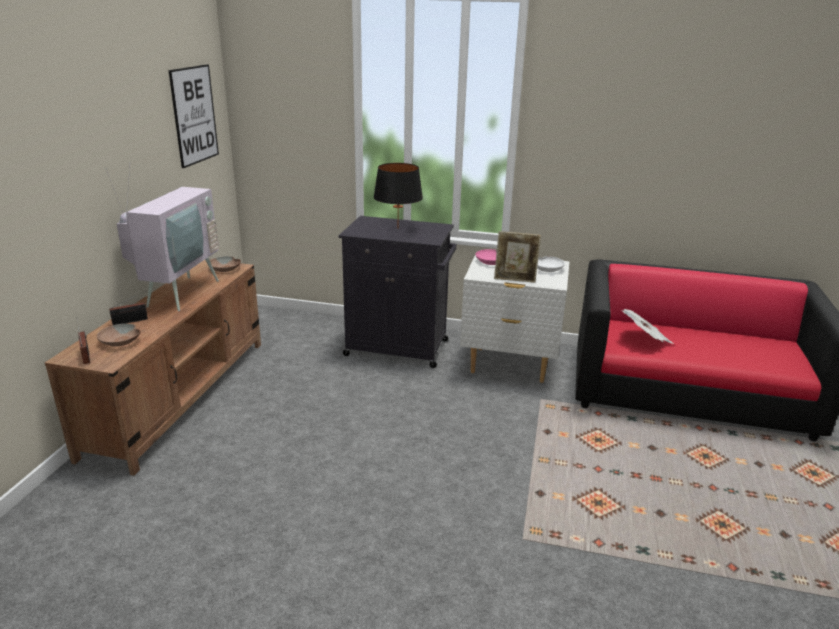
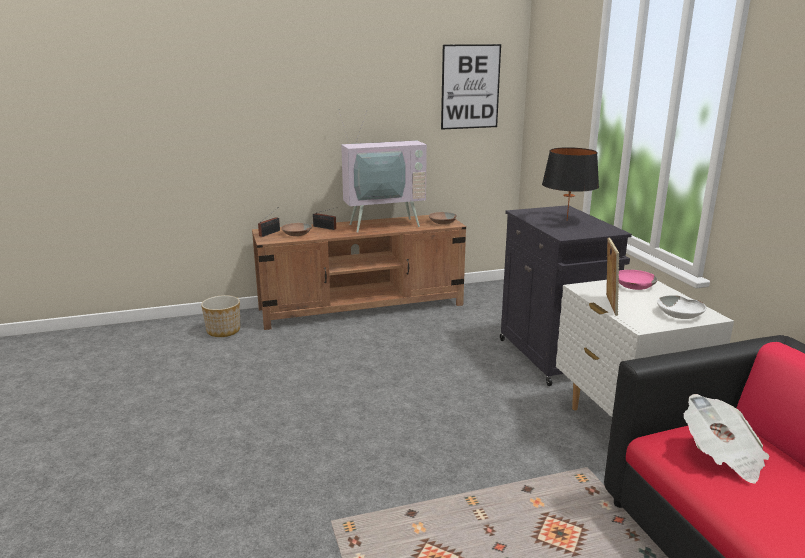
camera: 60 degrees right, 5 degrees down
picture frame [494,231,541,283] -> picture frame turned 150 degrees counterclockwise [606,238,620,316]
none -> planter [201,295,240,337]

